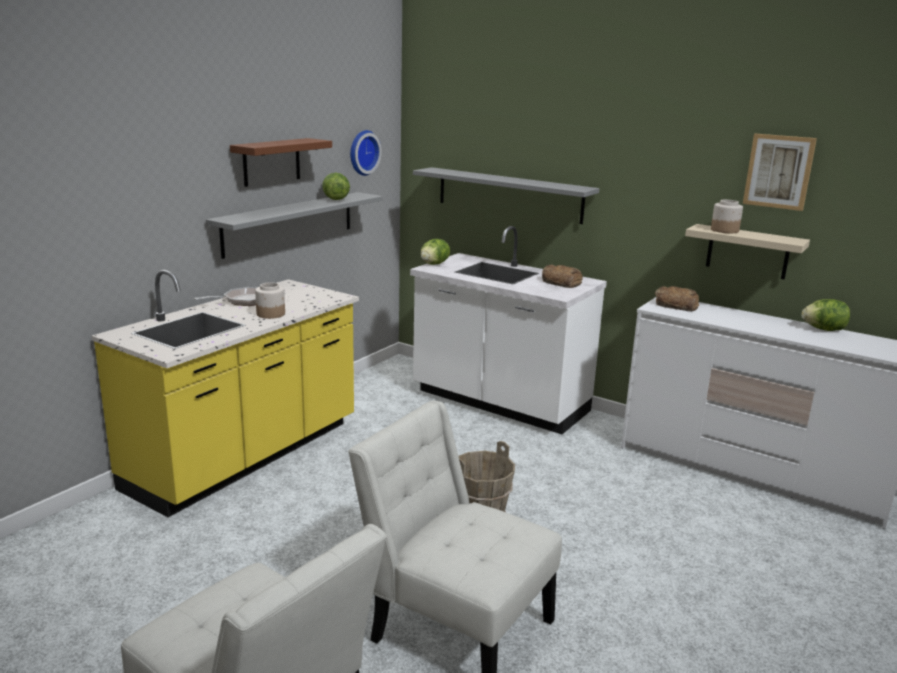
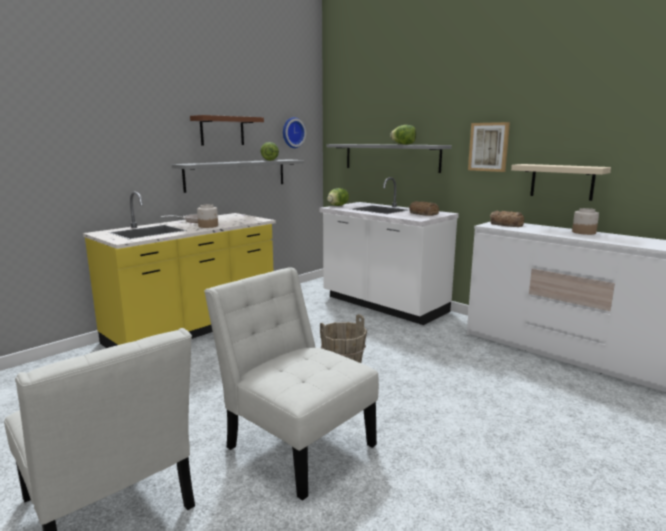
camera: 10 degrees right, 5 degrees down
jar [711,200,743,233] -> jar moved to [572,208,599,235]
picture [743,134,817,211] -> picture moved to [468,122,510,172]
lettuce [801,299,850,331] -> lettuce moved to [390,125,416,145]

